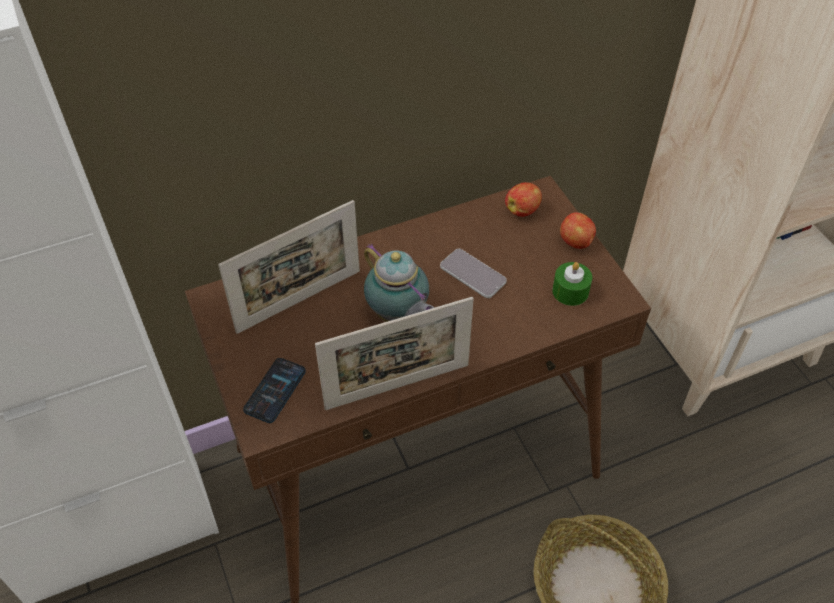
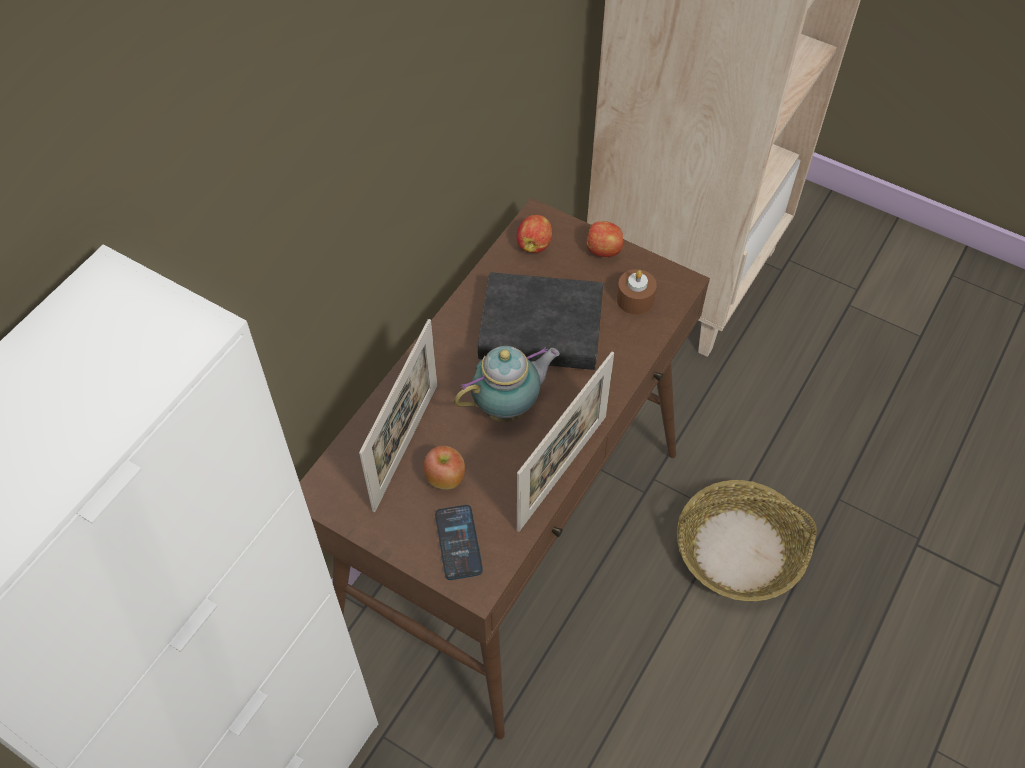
camera: 35 degrees left, 5 degrees up
teapot [364,243,434,322] -> teapot turned 45 degrees counterclockwise [454,346,560,422]
phone [440,249,507,298] -> black book [478,272,603,370]
green candle [552,262,592,306] -> brown candle [617,269,657,315]
none -> apple [424,446,465,489]

